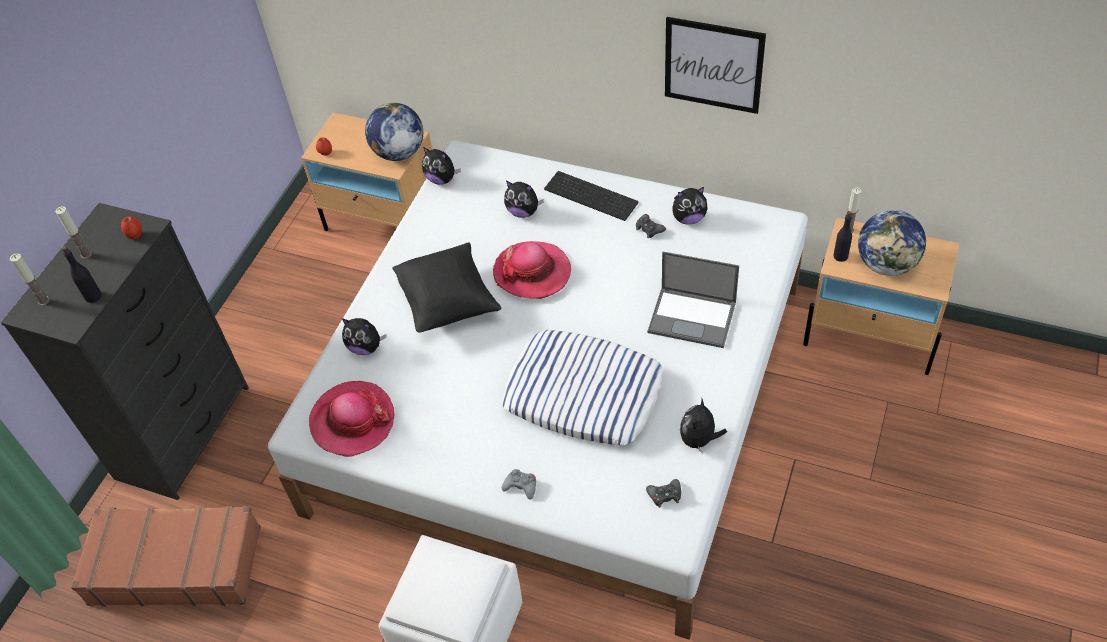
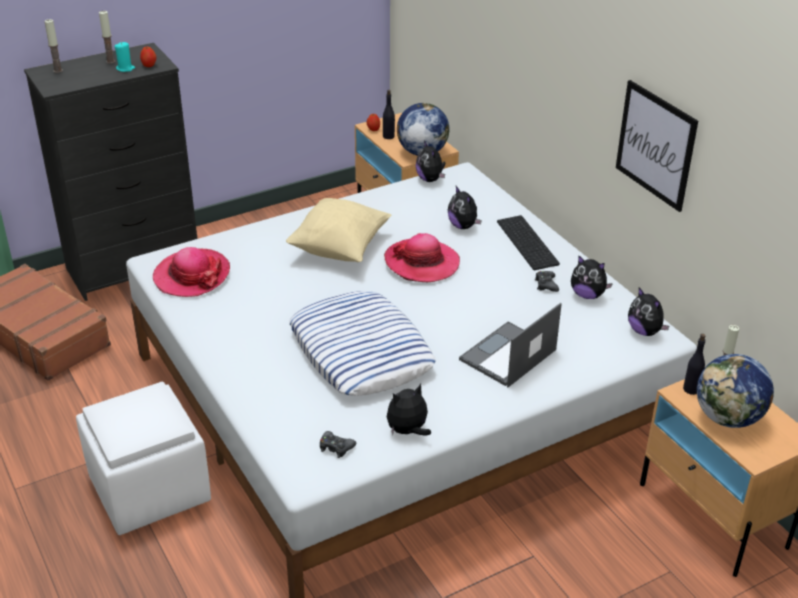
camera: 35 degrees right, 15 degrees down
black bottle [62,246,102,303] -> black bottle moved to [383,90,395,139]
plush toy [342,318,386,355] -> plush toy moved to [628,287,670,336]
black pillow [392,242,501,333] -> beige pillow [286,198,391,262]
grey game controller [502,469,536,499] -> none
laptop [648,251,739,348] -> laptop turned 75 degrees clockwise [459,303,562,387]
none -> turquoise candle [114,42,135,72]

